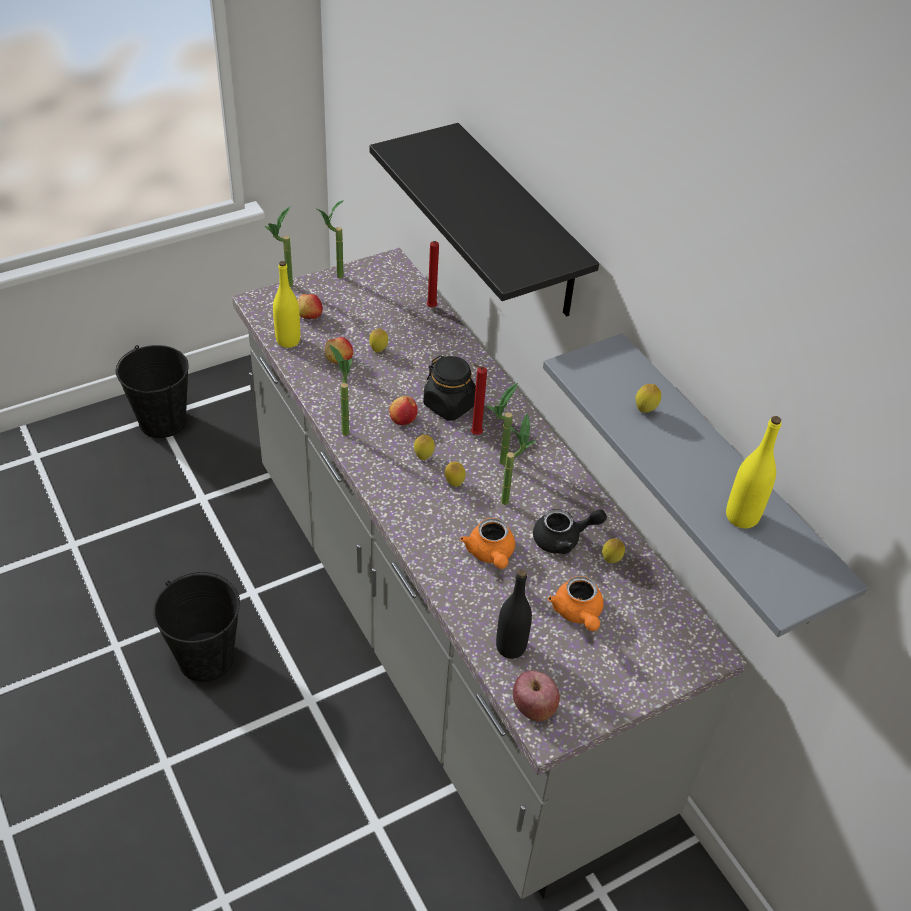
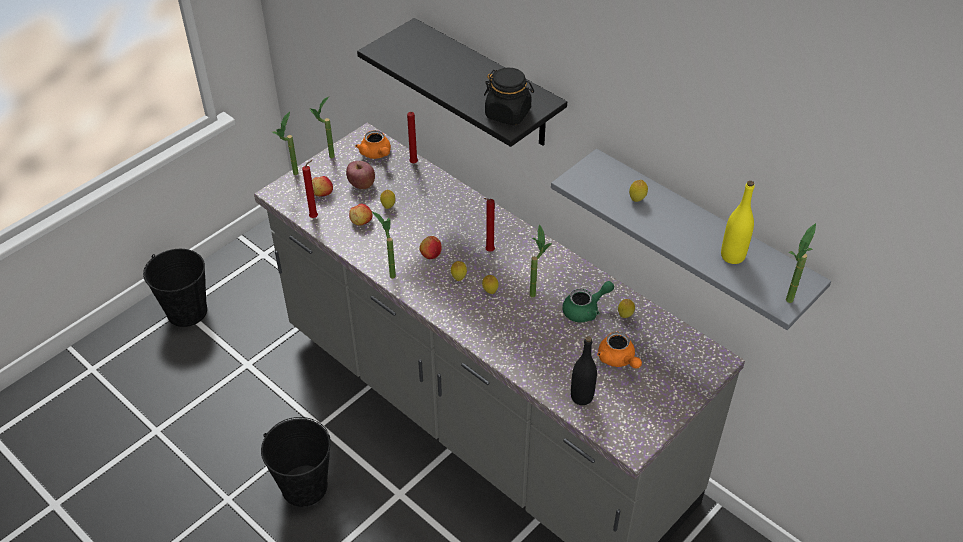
camera: 15 degrees left, 0 degrees up
yellow bottle [273,261,300,348] -> red candle [302,160,318,218]
black jar [423,355,476,421] -> black jar moved to [484,68,534,125]
orange teapot [460,518,515,569] -> orange teapot moved to [355,130,391,159]
potted plant [487,383,518,465] -> potted plant moved to [786,223,816,303]
apple [513,671,560,721] -> apple moved to [346,161,375,189]
black teapot [533,509,607,554] -> green teapot [562,281,614,322]

